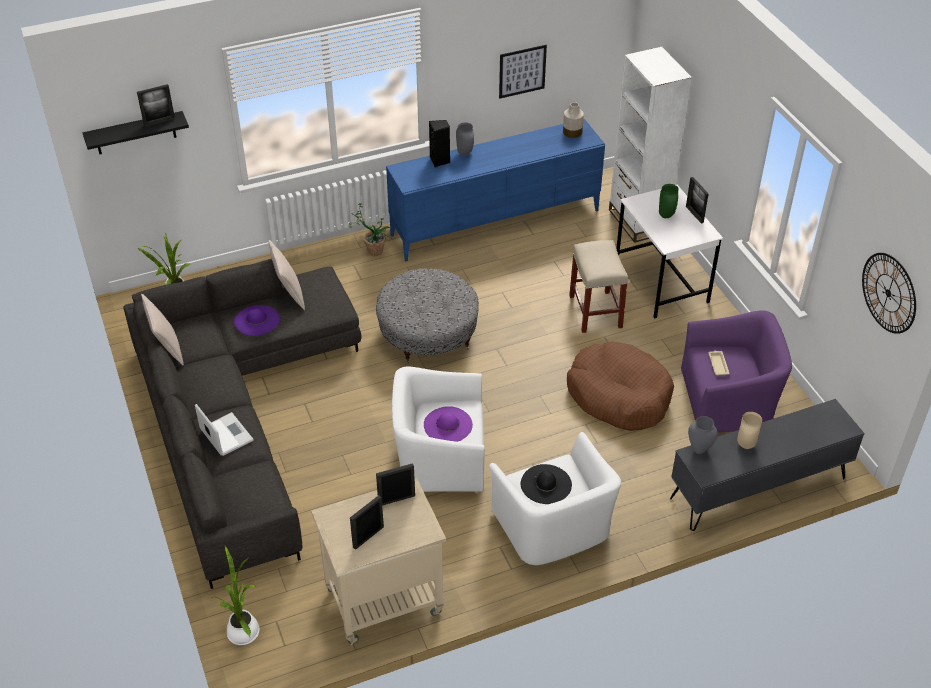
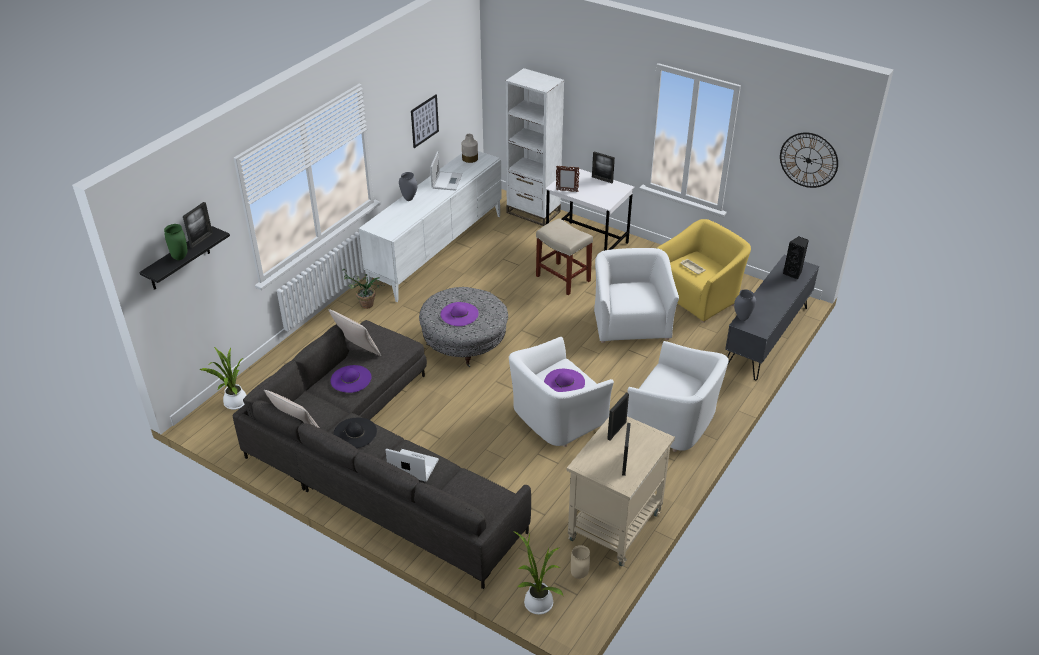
camera: 35 degrees left, 5 degrees down
blue cabinet [386,119,605,262] -> white cabinet [359,151,502,302]
black speaker [429,120,450,167] -> black speaker moved to [783,236,809,280]
black hat [521,464,572,504] -> black hat moved to [333,417,377,448]
brown dog bed [567,341,674,431] -> white armchair [594,248,679,343]
green vase [659,184,679,218] -> green vase moved to [164,224,187,260]
purple armchair [681,310,792,433] -> yellow armchair [657,219,751,323]
beige vase [737,412,762,449] -> beige vase moved to [571,545,590,579]
none -> laptop [430,151,462,191]
none -> purple hat [440,302,479,326]
none -> picture frame [556,165,580,192]

